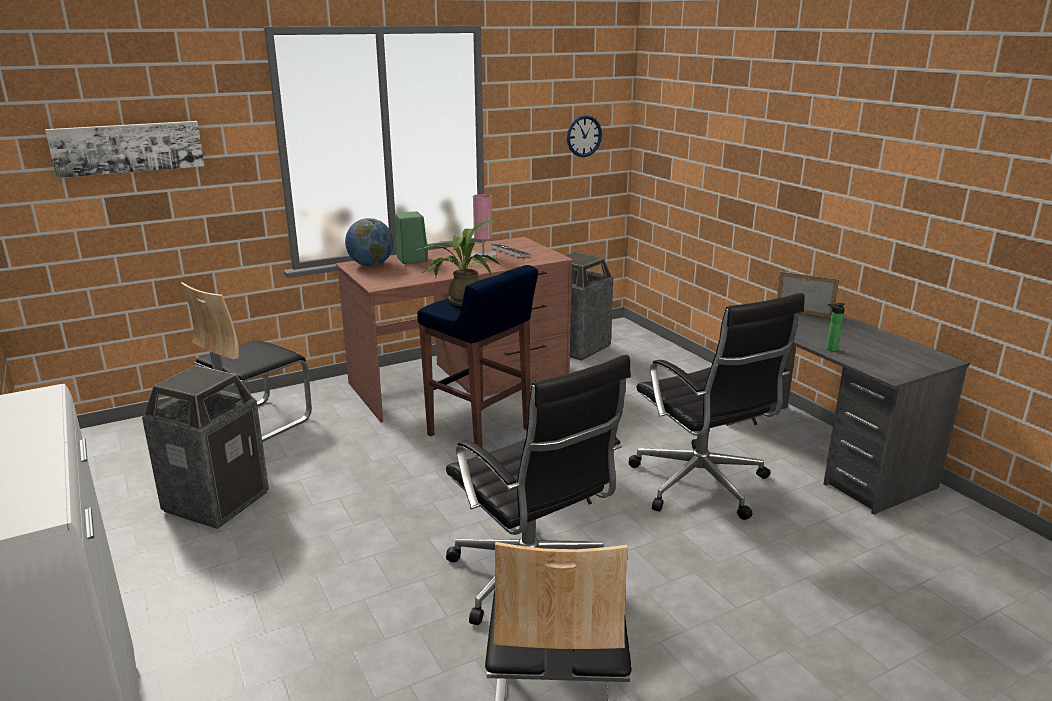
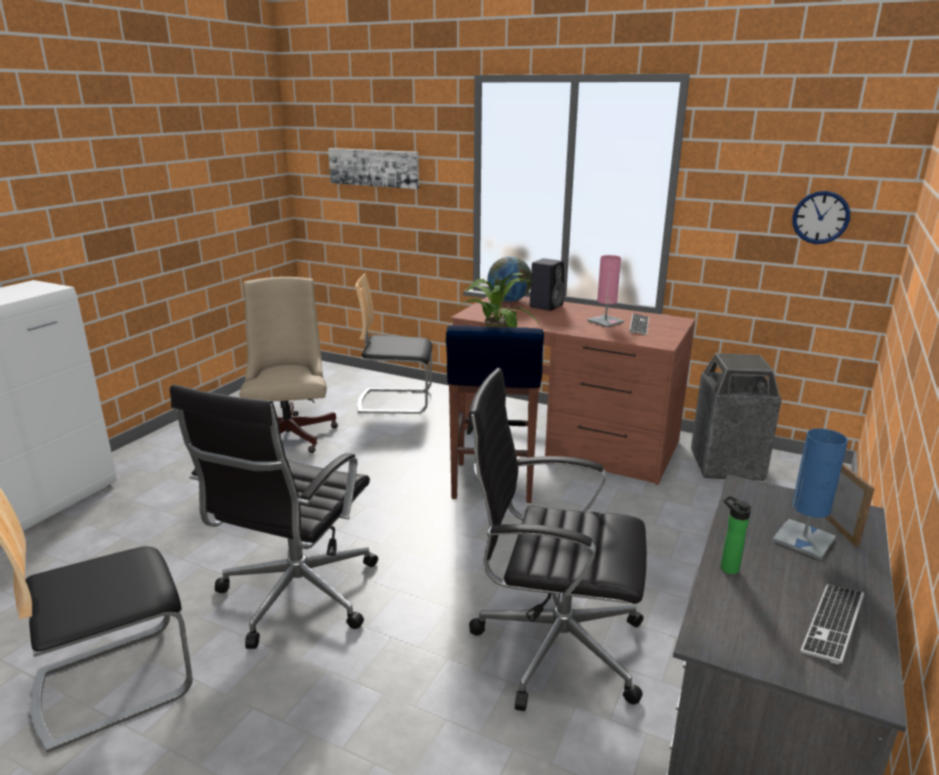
camera: 55 degrees right, 0 degrees up
trash can [142,365,269,529] -> beige office chair [239,277,338,453]
green speaker [394,211,428,264] -> black speaker [530,258,565,311]
black office chair [629,293,805,520] -> black office chair turned 75 degrees clockwise [467,368,647,711]
none -> blue table lamp [773,428,848,560]
none -> keyboard [801,584,864,665]

